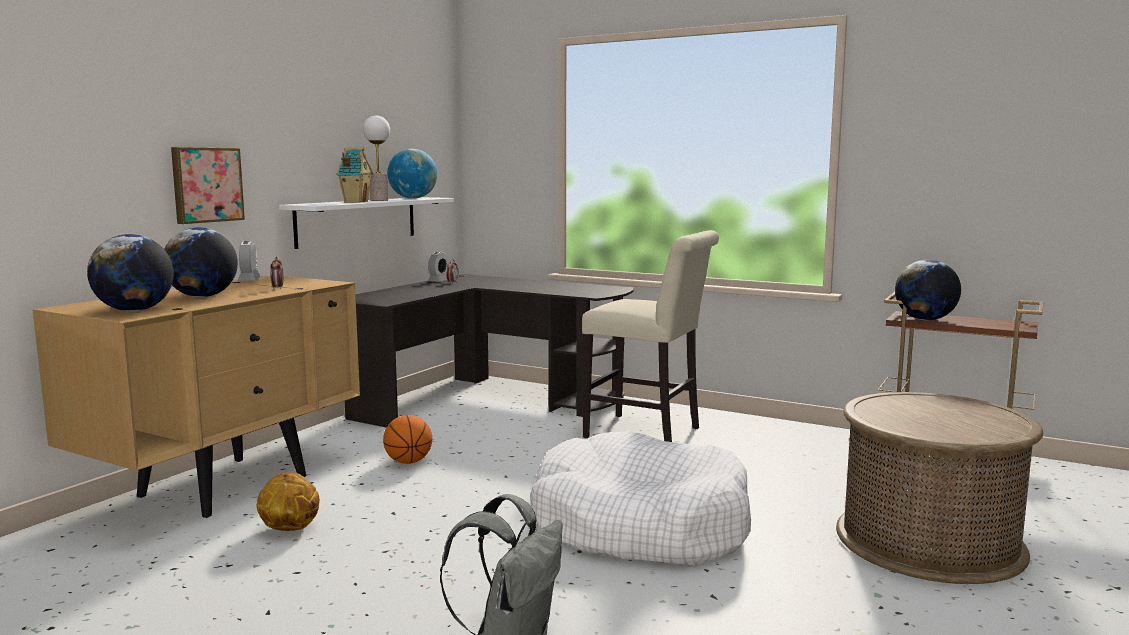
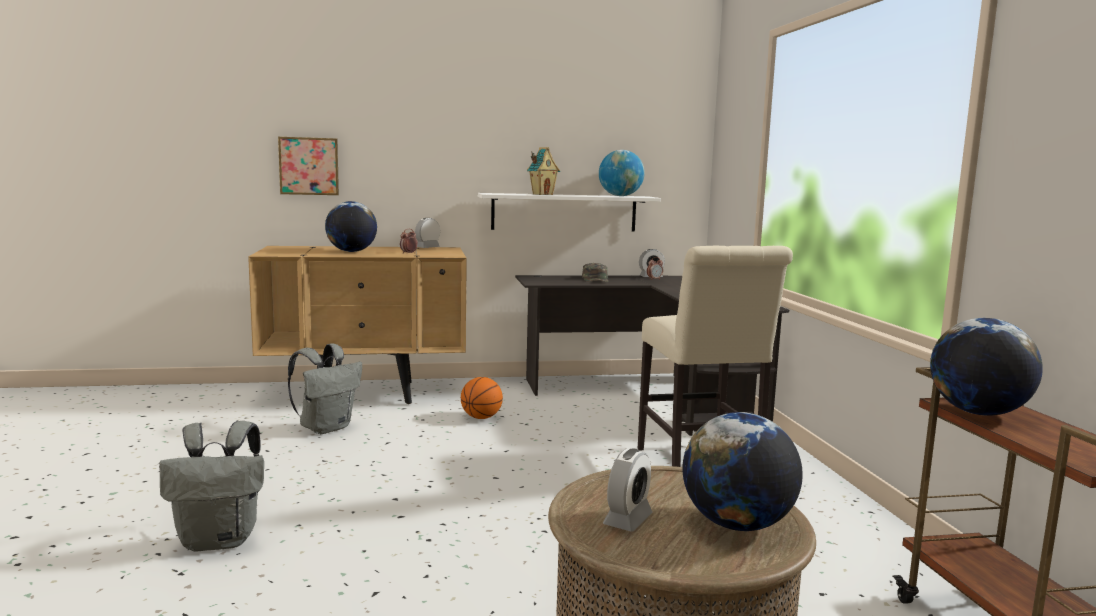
camera: 50 degrees right, 0 degrees up
globe [87,234,174,311] -> globe moved to [682,412,803,531]
picture [171,147,245,224] -> picture moved to [278,137,339,195]
basketball [257,472,320,531] -> grey backpack [288,343,362,434]
table lamp [363,115,390,201] -> none
white dog bed [530,431,751,566] -> none
none -> green cap [582,263,609,282]
none -> alarm clock [603,448,653,532]

